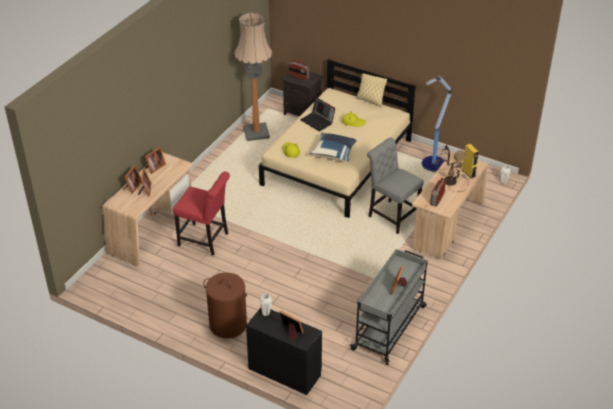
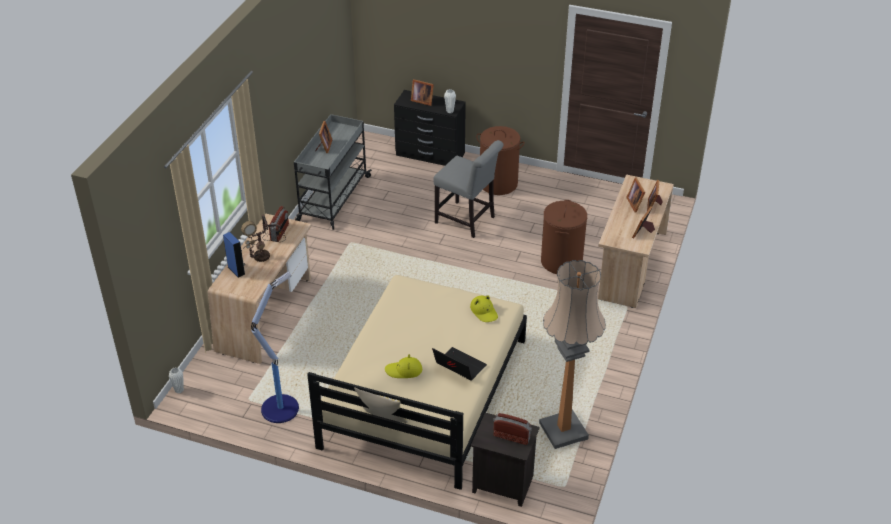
camera: 170 degrees right, 0 degrees up
red chair [173,171,230,256] -> brown laundry basket [541,200,587,274]
blue pillow [310,132,358,162] -> none
grey chair [367,137,424,234] -> grey chair moved to [433,140,503,238]
yellow speaker [462,144,479,179] -> blue speaker [223,232,245,278]

